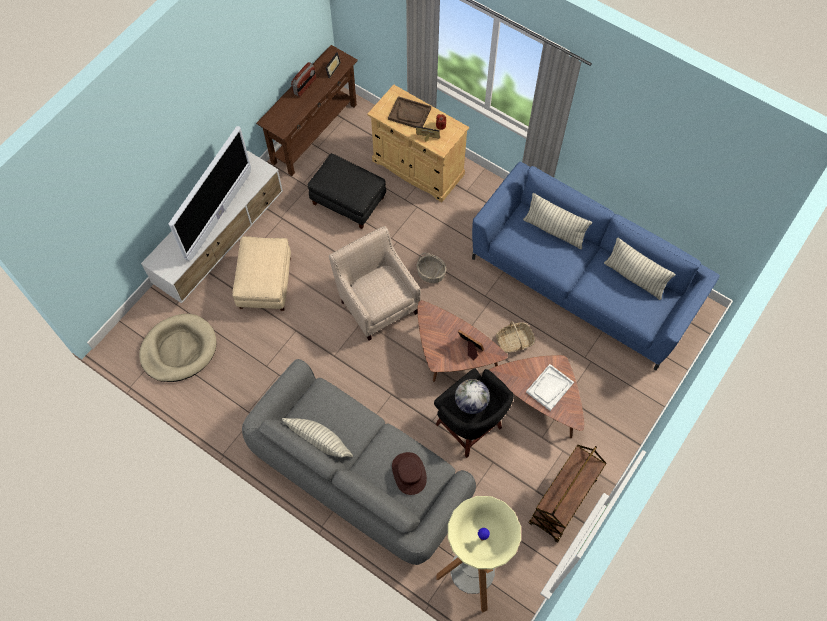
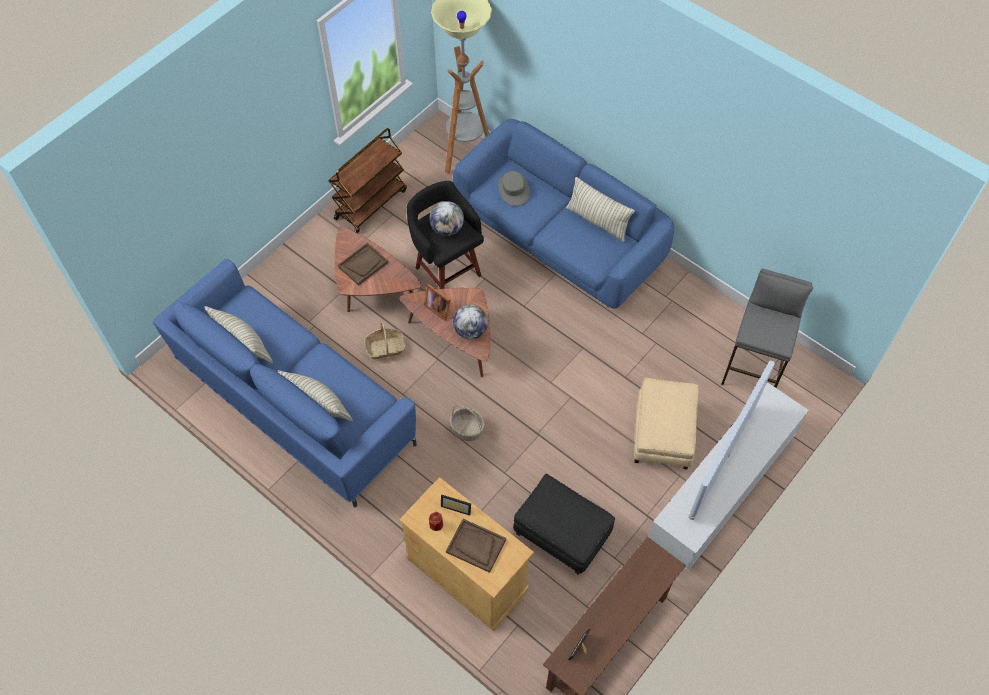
camera: 175 degrees left, 5 degrees down
beige dog bed [139,314,216,382] -> grey stool [721,268,813,388]
grey sofa [242,359,476,565] -> blue sofa [453,119,674,309]
radio [291,62,316,97] -> none
beige armchair [329,226,421,341] -> none
brown hat [392,452,427,495] -> grey hat [498,171,530,206]
white tray [526,364,574,411] -> brown tray [338,242,388,286]
none -> globe [453,304,488,340]

